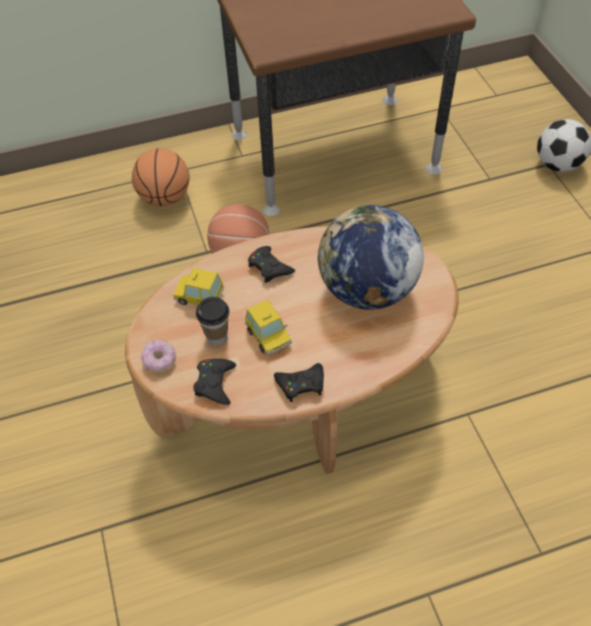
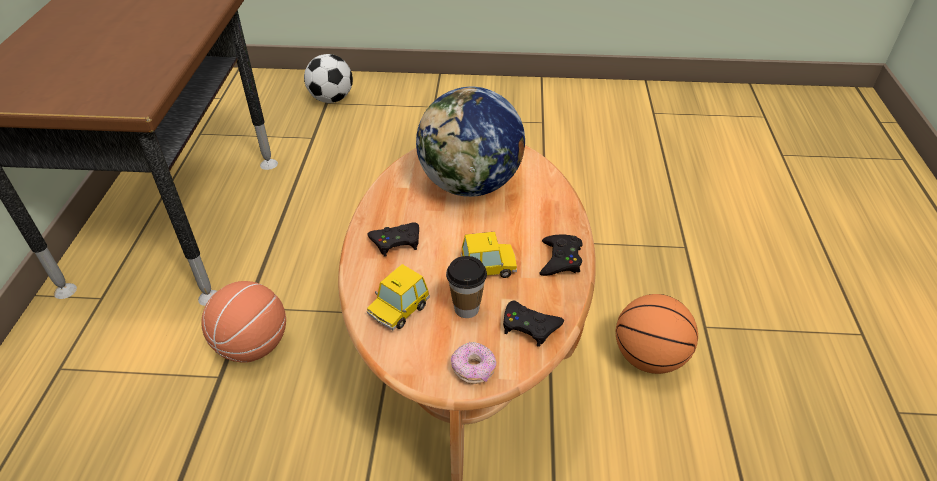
camera: 70 degrees left, 10 degrees down
basketball [132,148,190,206] -> basketball moved to [616,294,698,374]

